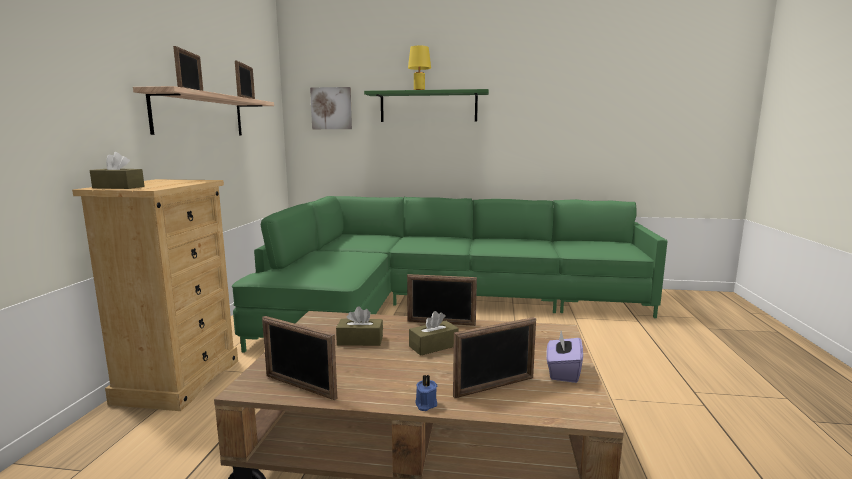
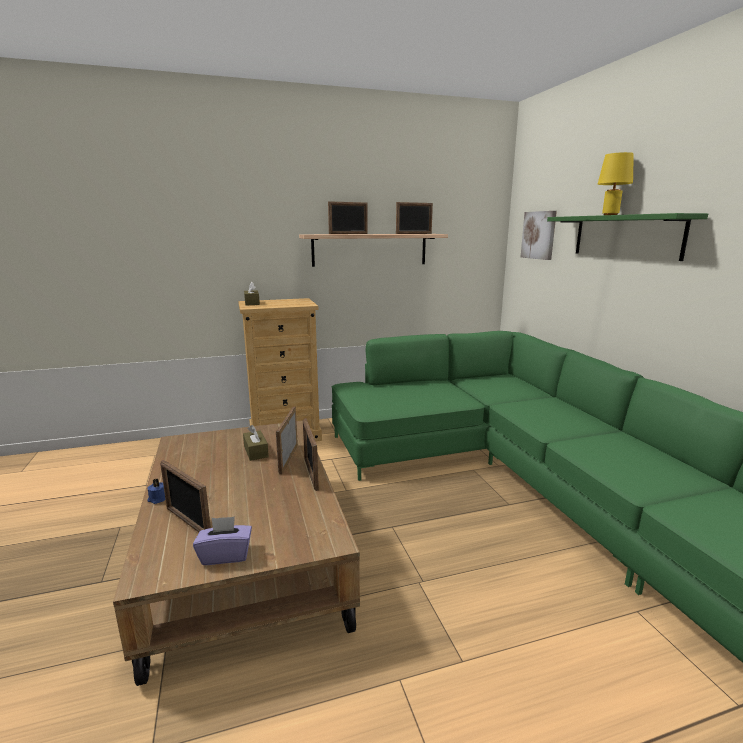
camera: 65 degrees right, 5 degrees up
picture frame [262,316,337,400] -> picture frame moved to [276,407,298,474]
brown tissue box [409,311,459,356] -> none

